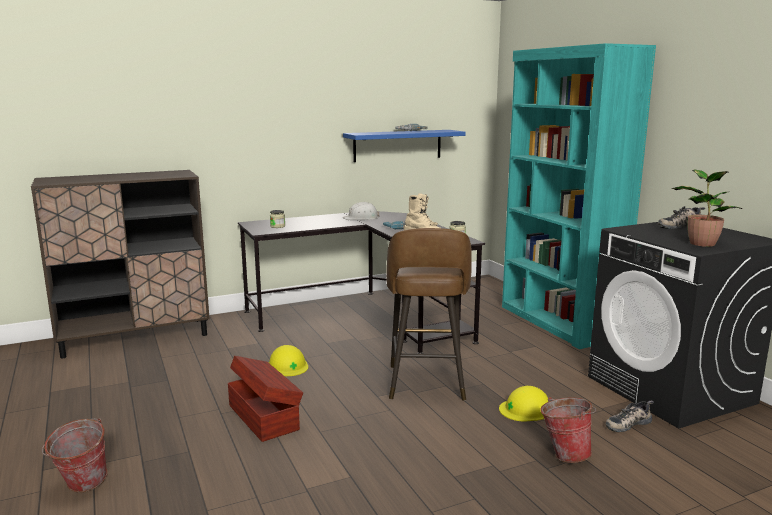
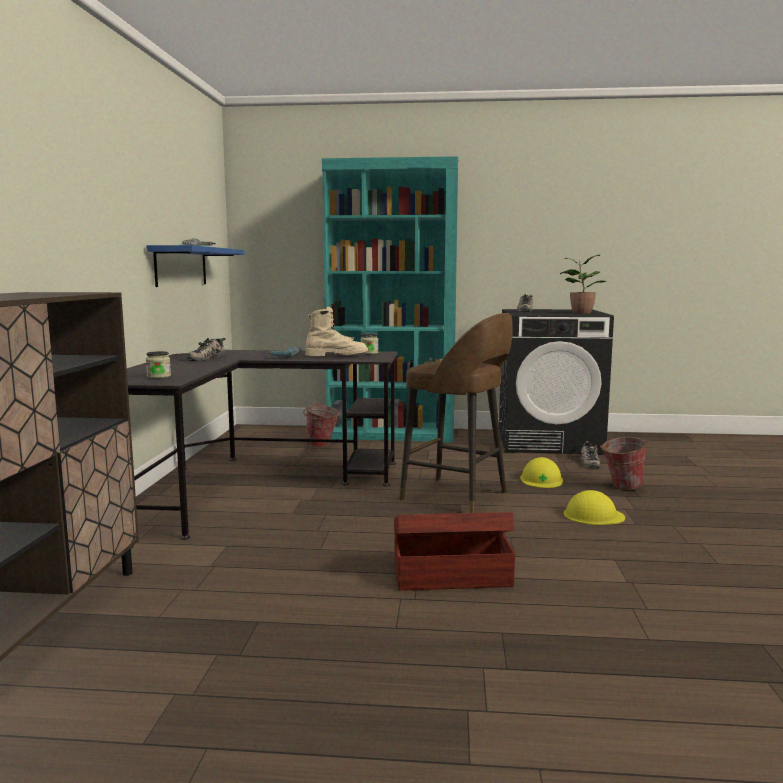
camera: 60 degrees left, 5 degrees down
bucket [42,418,108,492] -> bucket moved to [303,402,340,447]
yellow hard hat [269,345,308,376] -> yellow hard hat moved to [564,490,625,525]
white hard hat [343,202,379,220] -> shoe [187,338,227,361]

